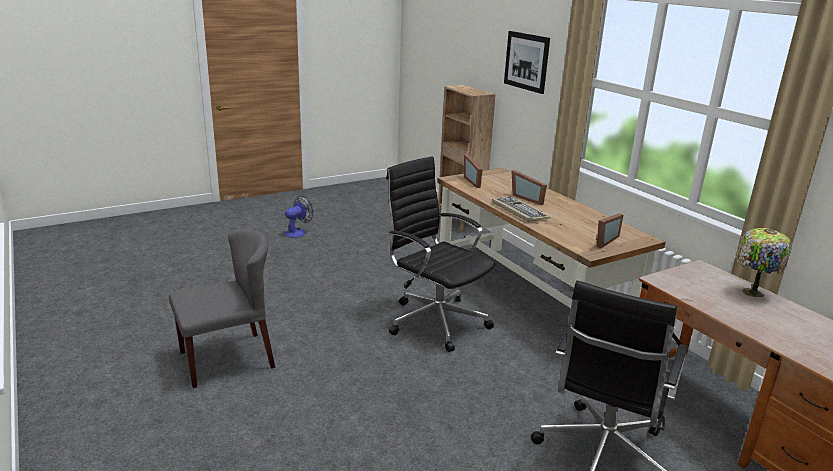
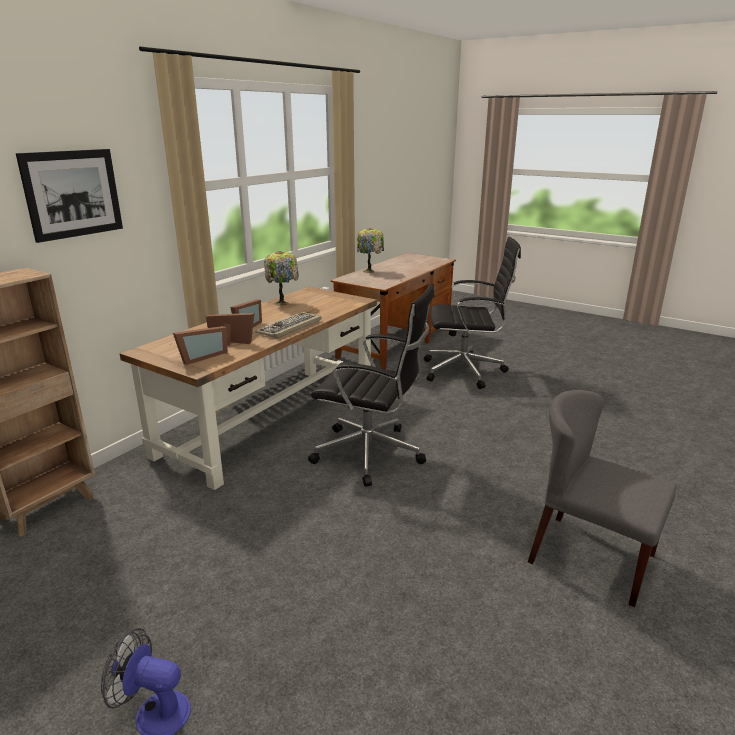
camera: 115 degrees left, 0 degrees up
black office chair [386,156,495,352] -> black office chair turned 90 degrees counterclockwise [308,283,435,487]
picture frame [596,214,623,248] -> picture frame moved to [206,313,254,346]
none -> table lamp [264,251,299,306]

